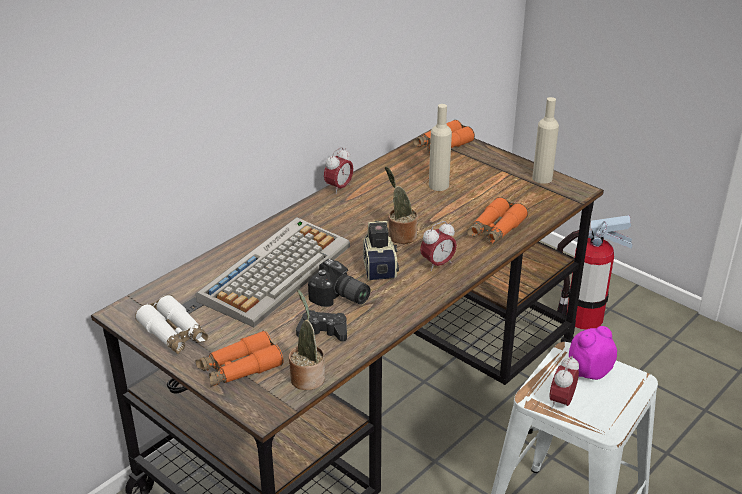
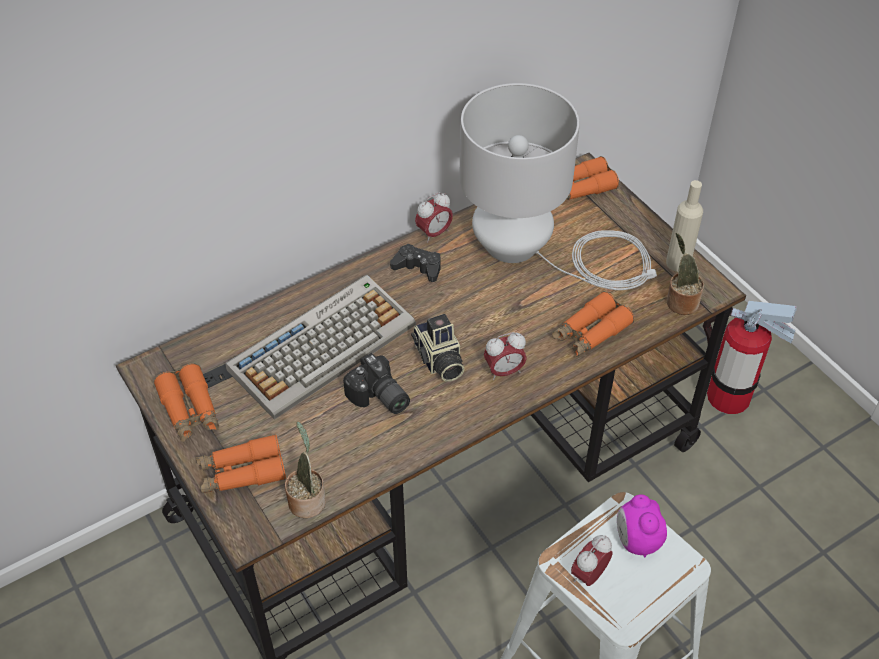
camera: 15 degrees right, 15 degrees up
white binoculars [135,295,208,354] -> orange binoculars [153,363,219,442]
black game controller [296,310,347,341] -> black game controller moved to [390,244,441,282]
camera [363,221,399,281] -> camera turned 150 degrees clockwise [411,314,465,382]
potted plant [385,166,418,244] -> potted plant moved to [667,233,704,315]
beige bottle [429,104,452,191] -> white table lamp [460,83,657,290]
alarm clock [569,326,617,380] -> alarm clock turned 90 degrees counterclockwise [617,494,667,557]

